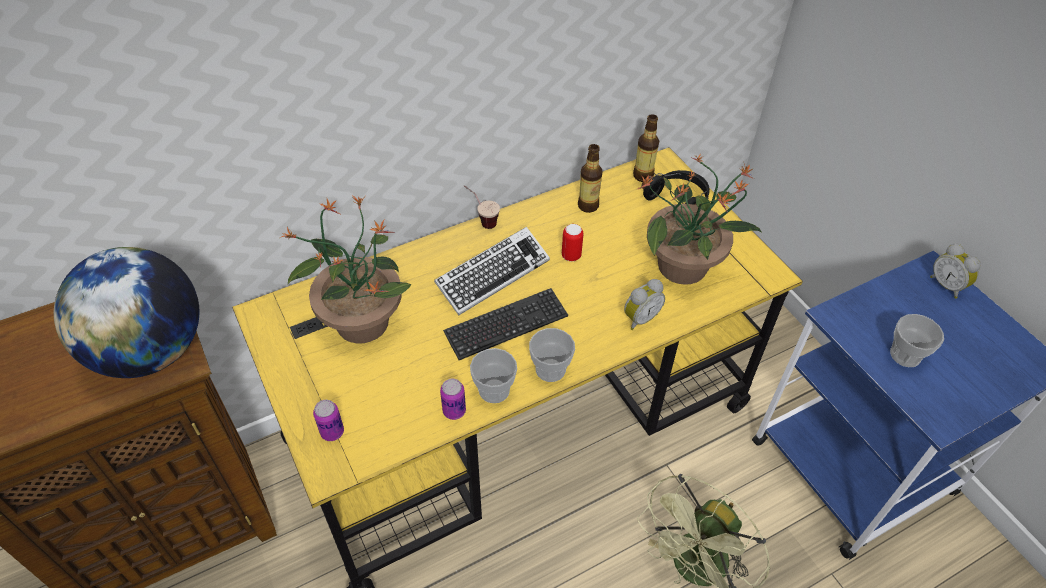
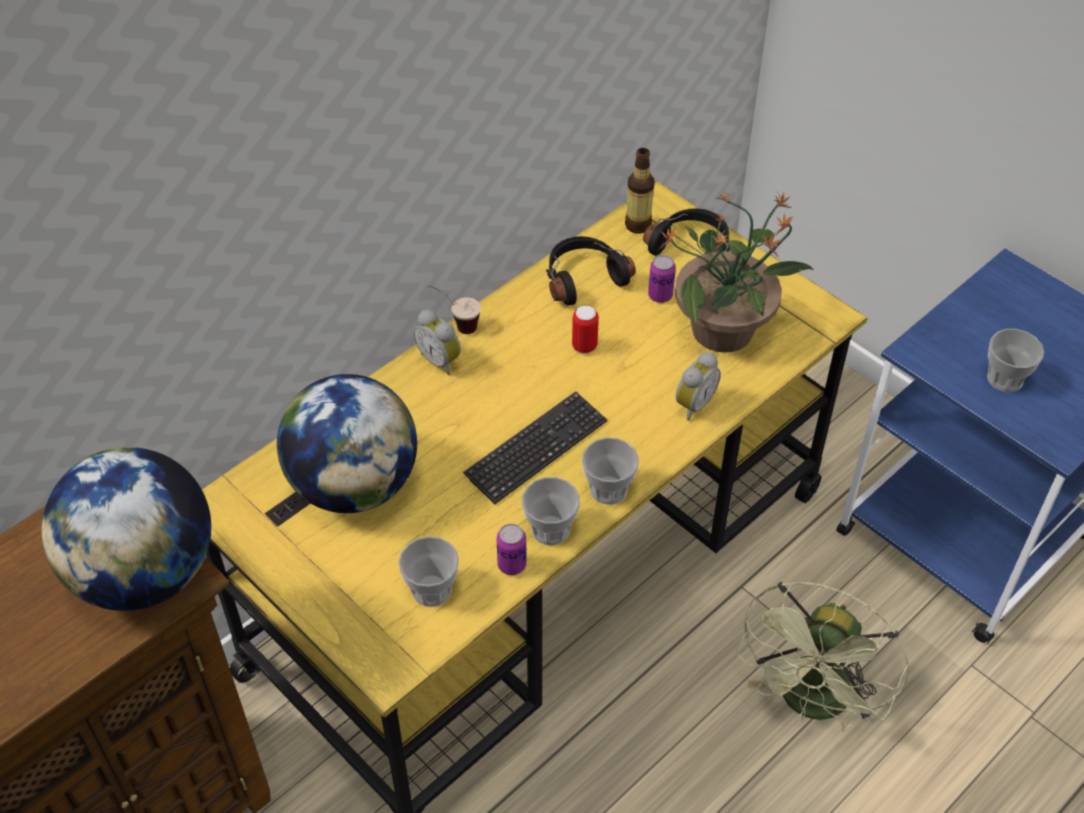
camera: 15 degrees left, 0 degrees up
potted plant [280,196,411,343] -> globe [277,374,417,513]
can [313,400,344,441] -> can moved to [648,255,676,303]
keyboard [434,227,550,315] -> none
bottle [578,144,602,213] -> black headphones [546,236,636,305]
alarm clock [930,243,981,299] -> alarm clock moved to [414,310,461,375]
none -> cup [398,536,459,607]

